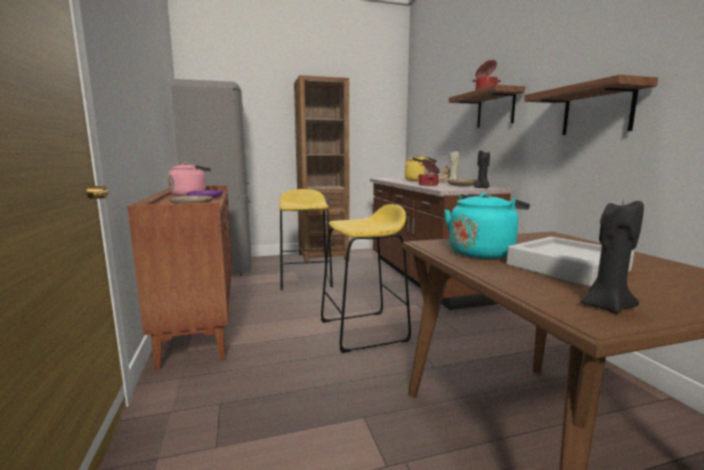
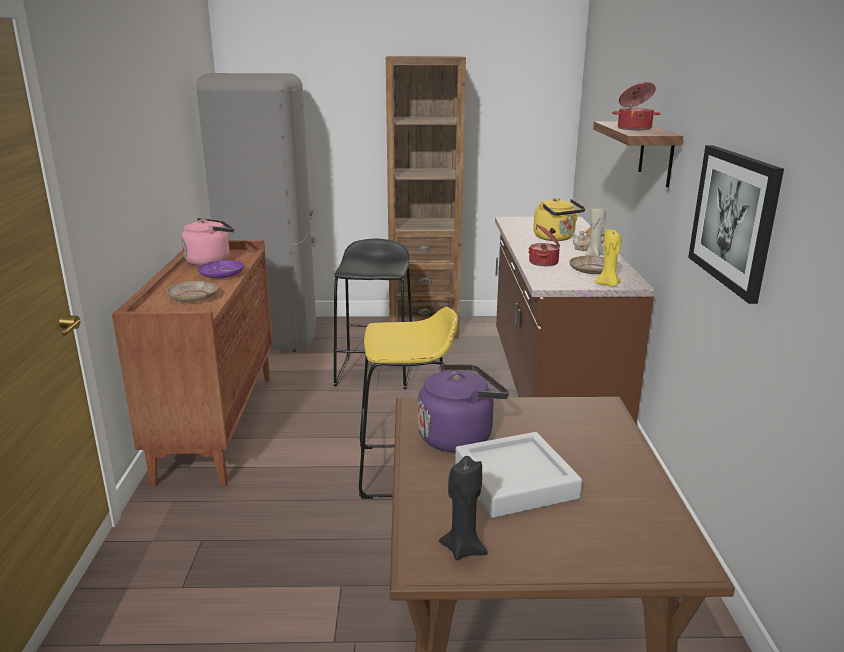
camera: 15 degrees right, 10 degrees up
yellow stool [279,189,333,290] -> black stool [333,239,412,389]
turquoise kettle [444,192,530,259] -> purple kettle [418,364,509,452]
black candle [474,150,490,188] -> yellow candle [594,229,622,287]
shelf [524,75,658,135] -> picture [688,145,784,304]

